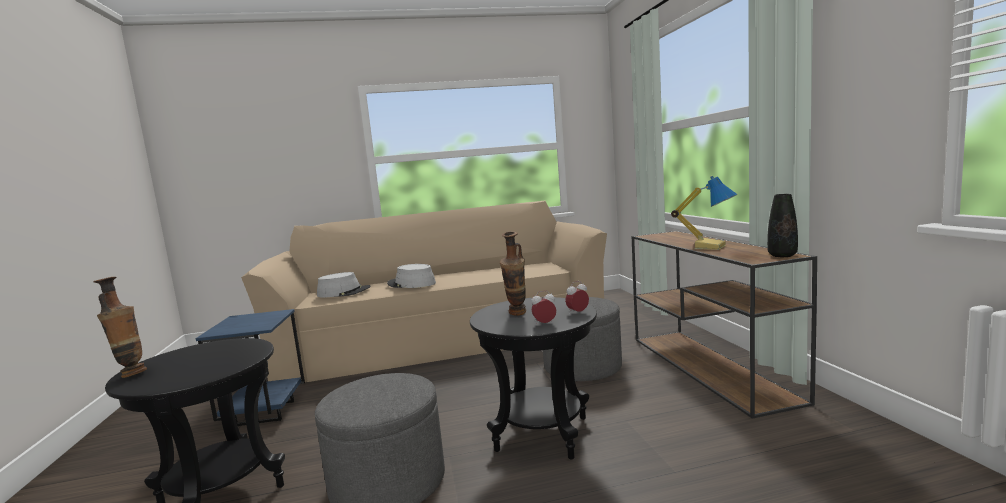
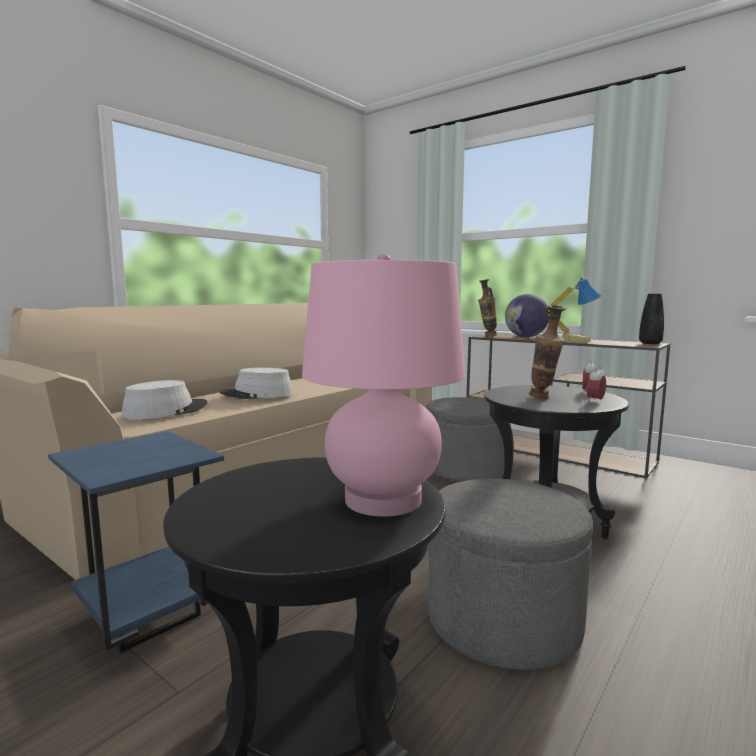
camera: 40 degrees left, 0 degrees up
vase [94,277,147,378] -> vase moved to [478,279,497,337]
none -> pink table lamp [302,253,465,517]
none -> globe [505,294,550,337]

